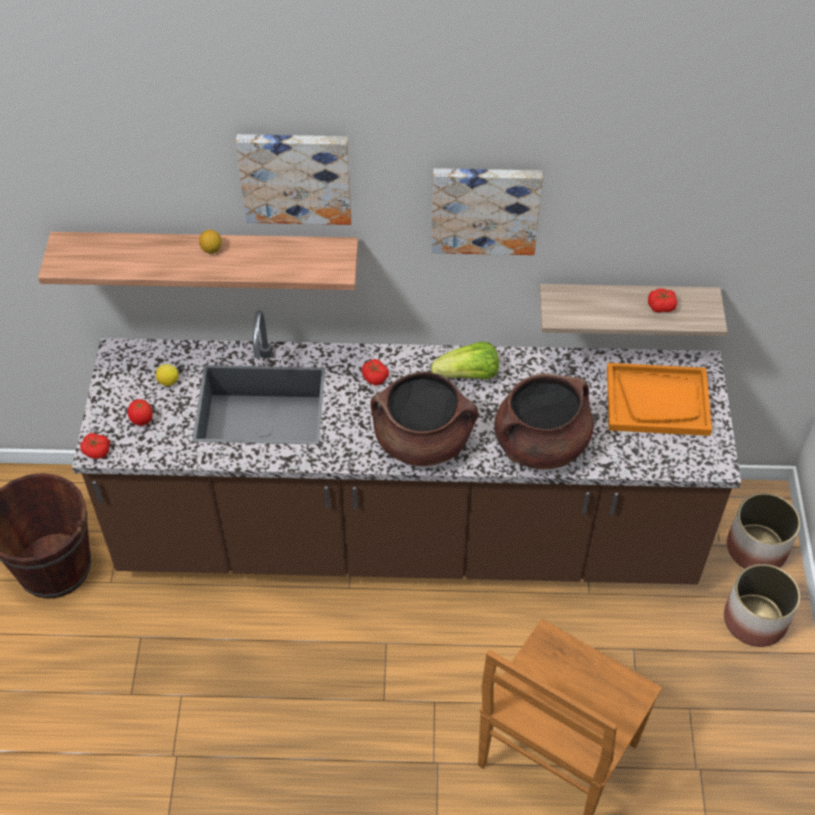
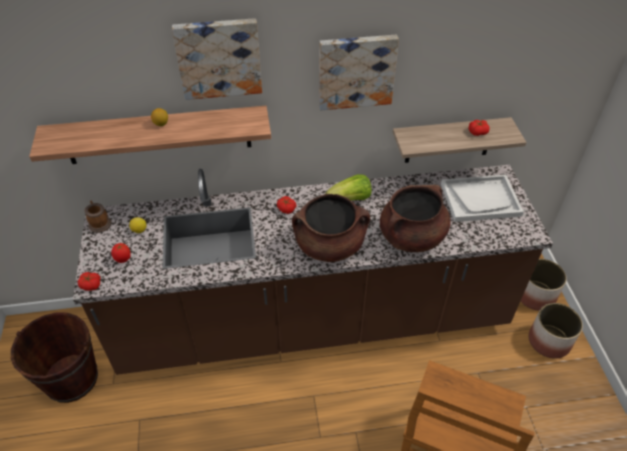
camera: 10 degrees left, 5 degrees down
orange tray [607,363,712,436] -> white tray [441,175,524,222]
none -> mug [85,200,111,233]

